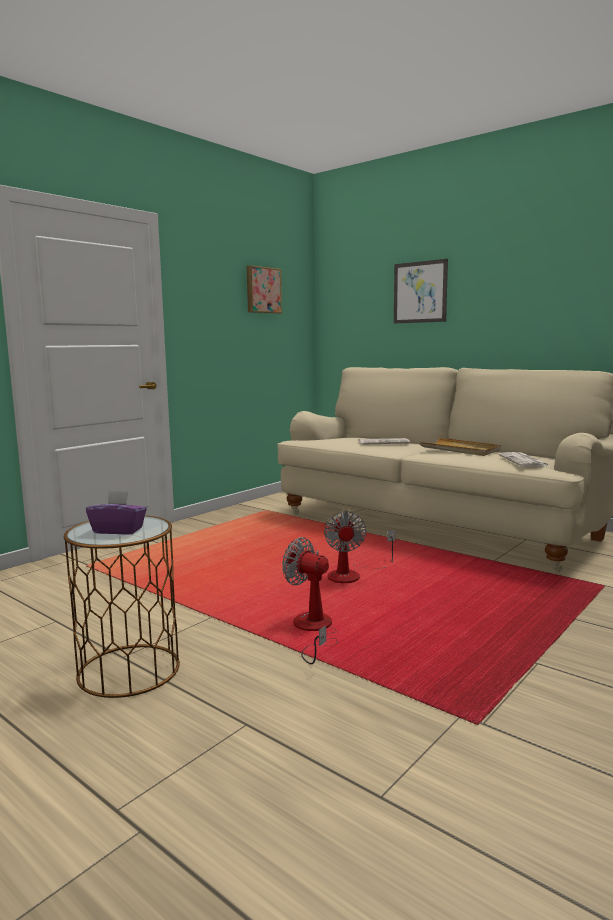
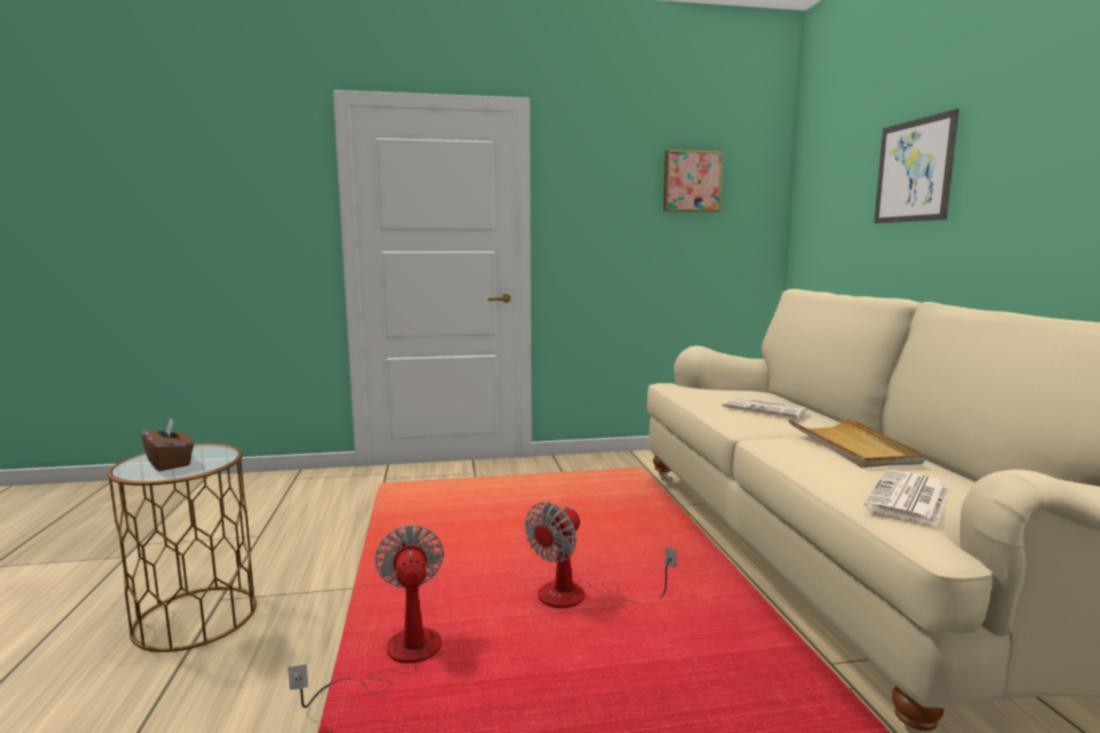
camera: 40 degrees right, 0 degrees up
purple tissue box [86,490,147,535] -> brown tissue box [141,418,194,471]

